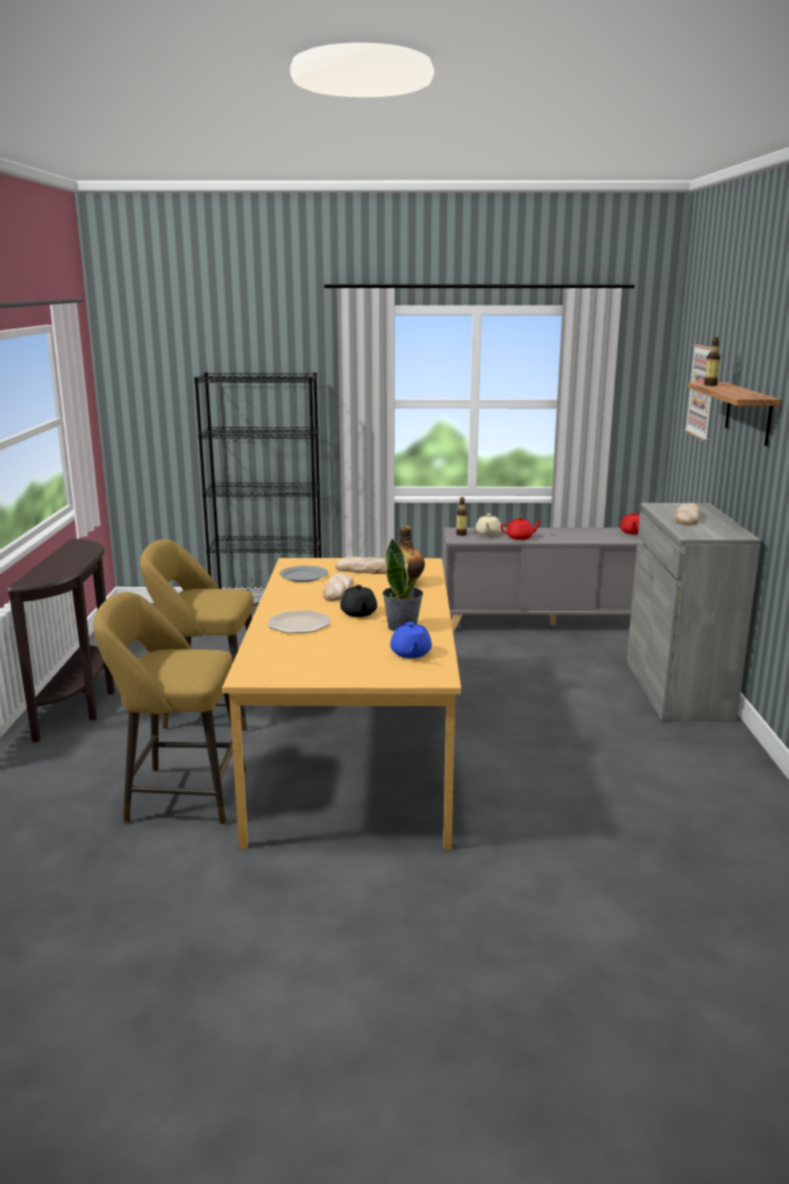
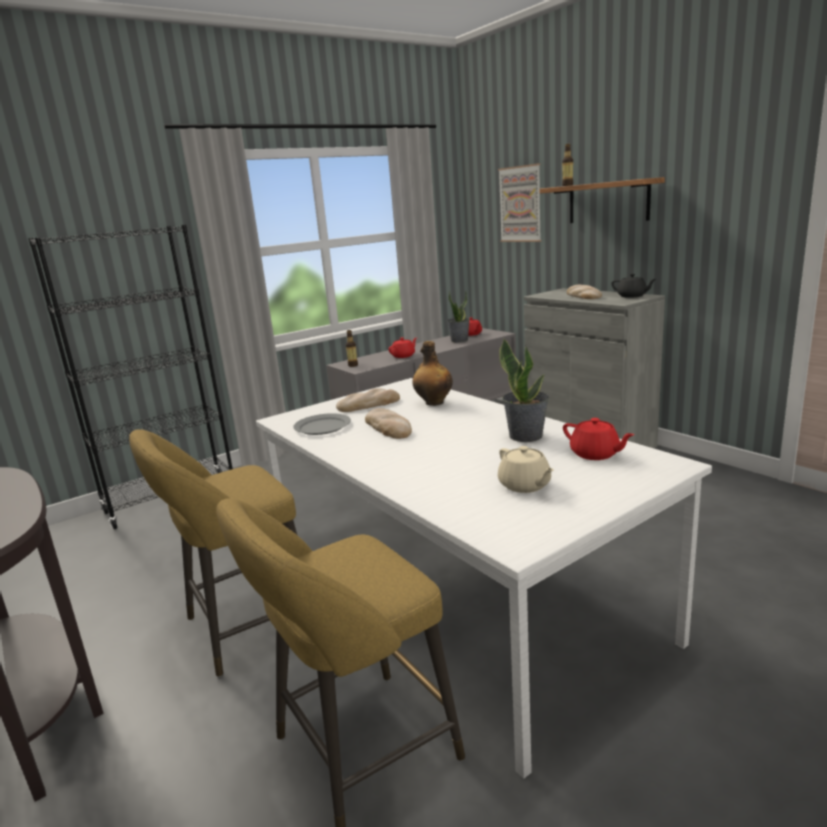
camera: 35 degrees left, 0 degrees up
orange dining table [222,558,461,849] -> white dining table [256,378,712,779]
plate [268,610,330,633] -> none
black teapot [340,585,377,617] -> black teapot moved to [611,274,656,298]
blue teapot [390,622,432,658] -> red teapot [563,418,635,460]
beige teapot [475,514,501,536] -> beige teapot moved to [498,446,554,493]
none -> potted plant [447,291,470,343]

